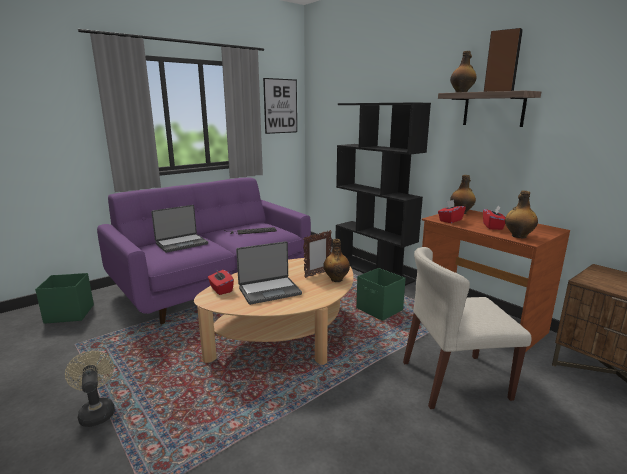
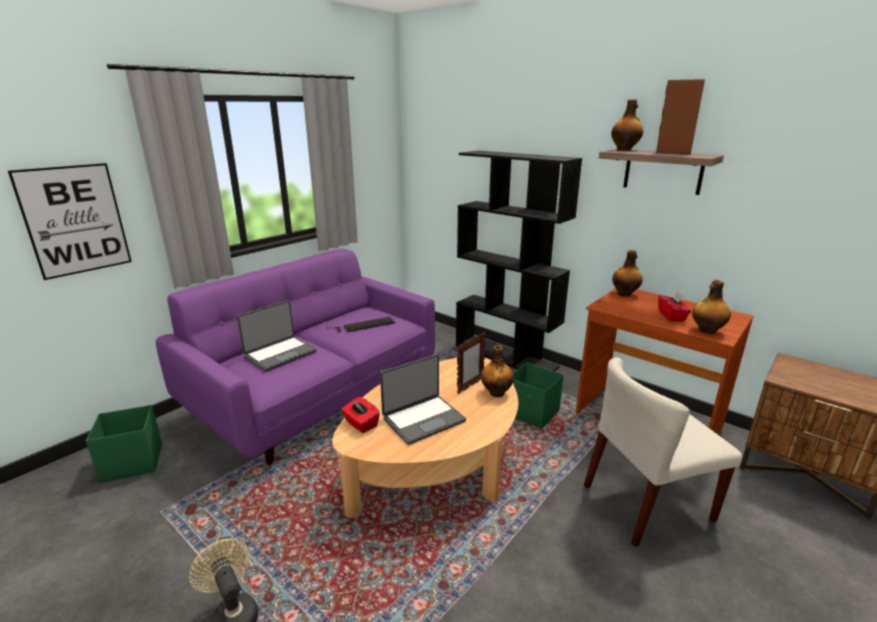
camera: 10 degrees left, 5 degrees up
picture [263,78,297,134] -> picture moved to [8,163,132,280]
red tissue box [438,200,466,223] -> none

